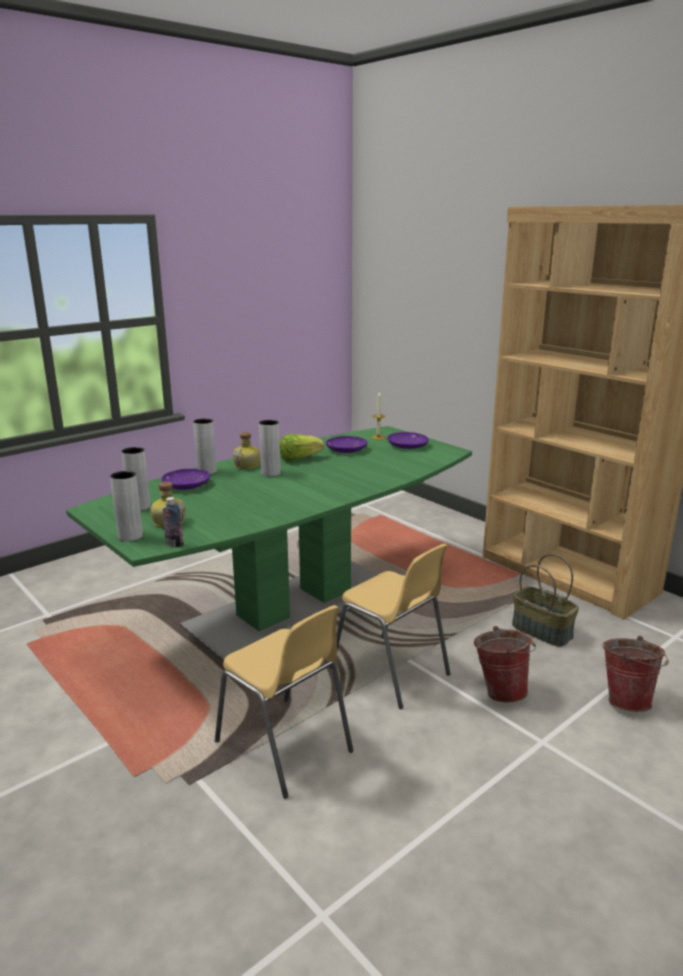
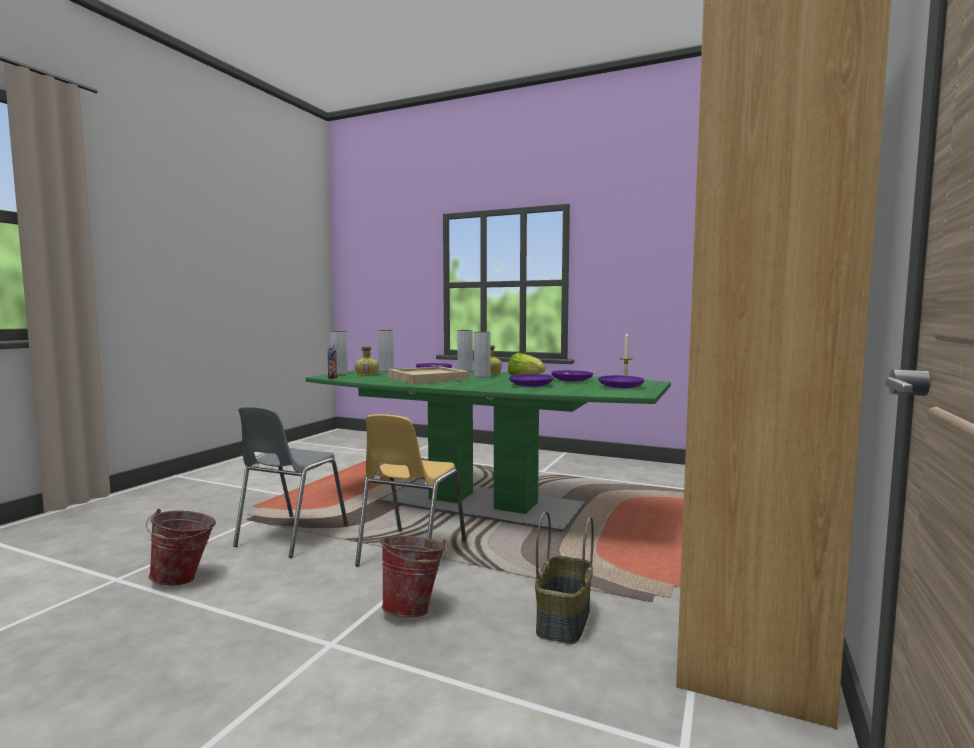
camera: 65 degrees right, 15 degrees down
yellow chair [215,605,353,798] -> grey chair [233,406,348,558]
bucket [603,636,669,712] -> bucket moved to [146,509,216,585]
none -> beige tray [388,366,469,384]
none -> purple plate [509,374,554,387]

